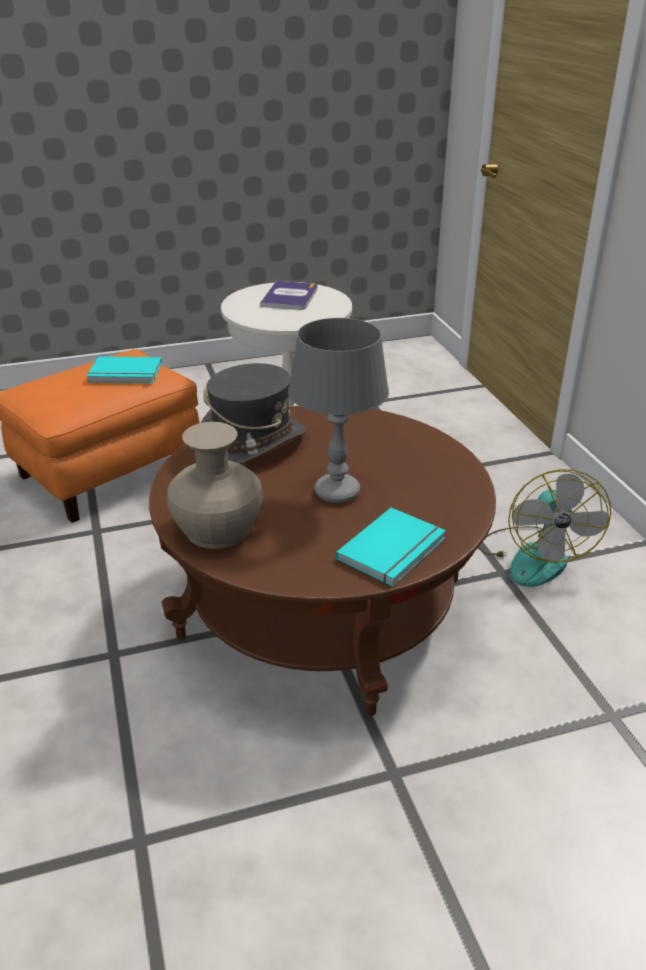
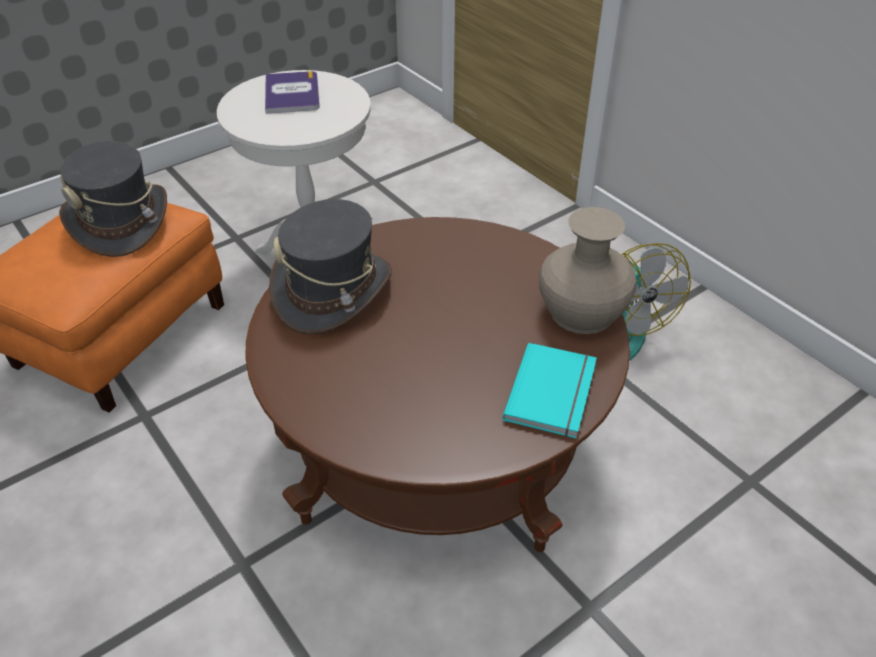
camera: 20 degrees left, 10 degrees up
turquoise book [86,356,162,383] -> grey hat [59,141,167,257]
beige vase [167,422,263,549] -> beige vase moved to [539,207,636,334]
grey table lamp [288,318,389,503] -> none

